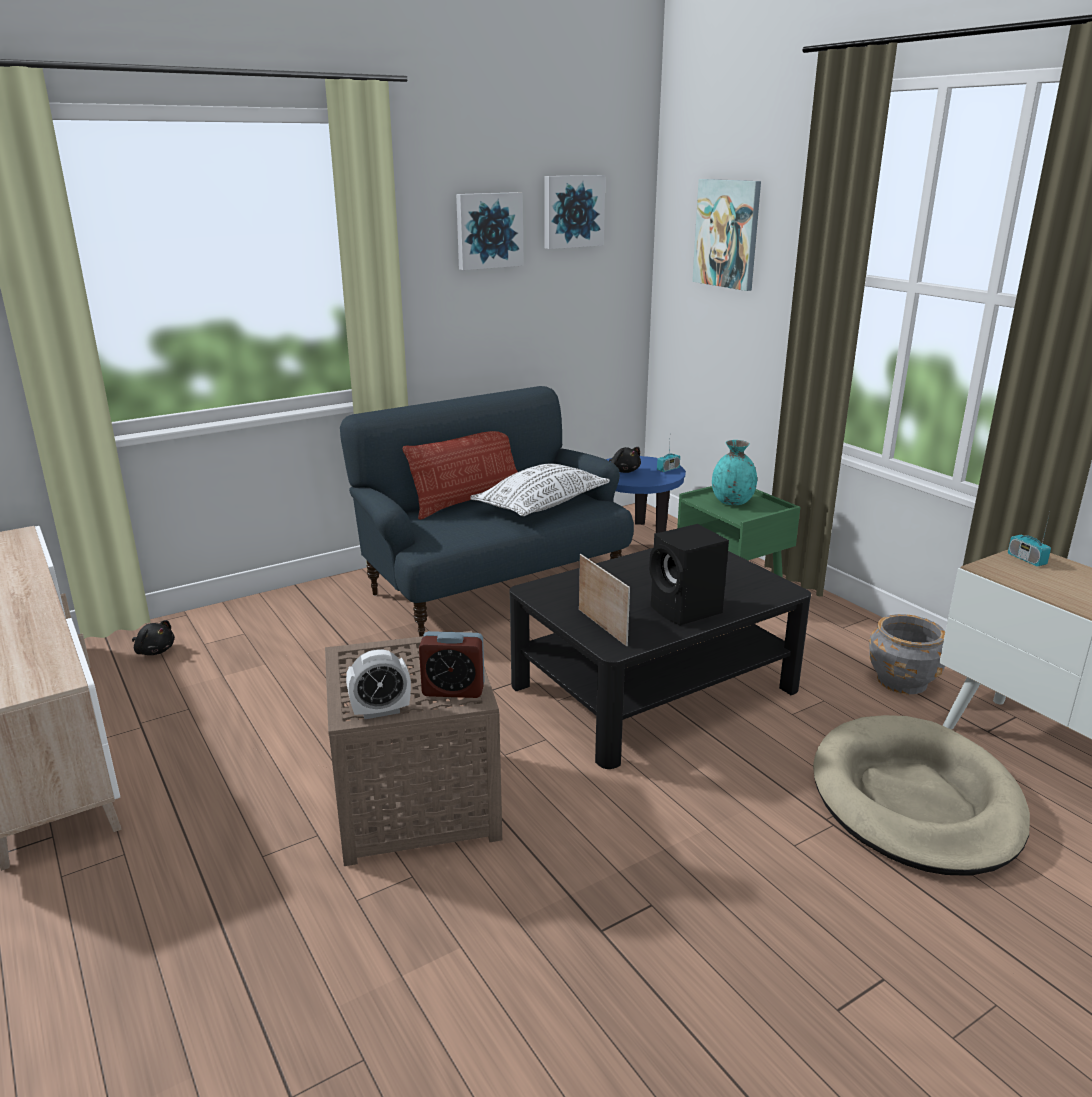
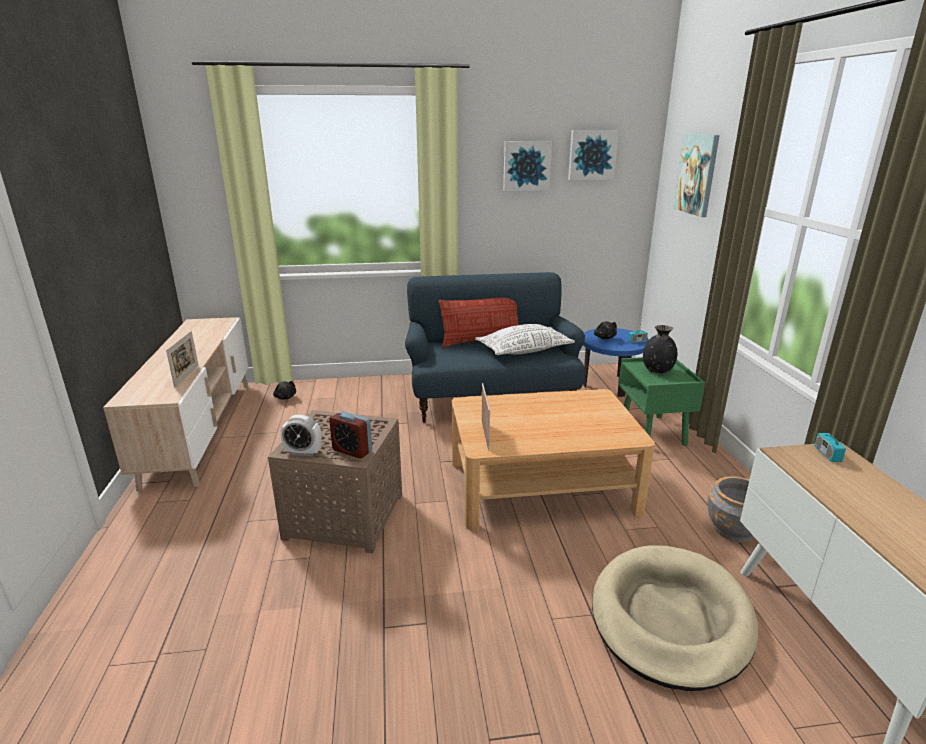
camera: 25 degrees right, 0 degrees up
black coffee table [509,548,811,769] -> beige coffee table [452,389,655,531]
black speaker [649,524,729,626] -> none
turquoise vase [712,440,757,505] -> black vase [643,325,678,373]
none -> picture frame [166,331,198,387]

